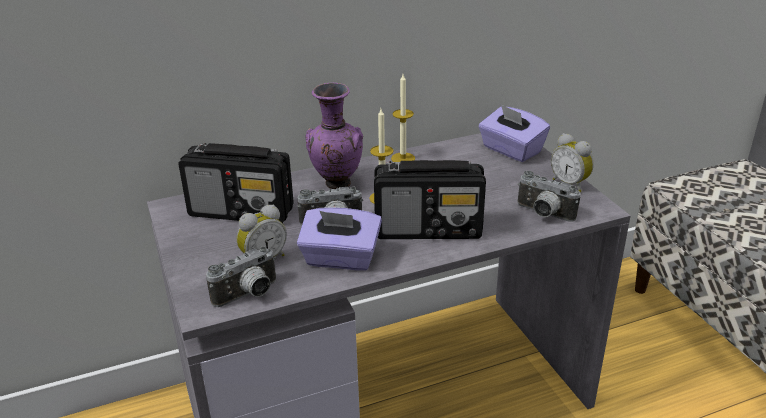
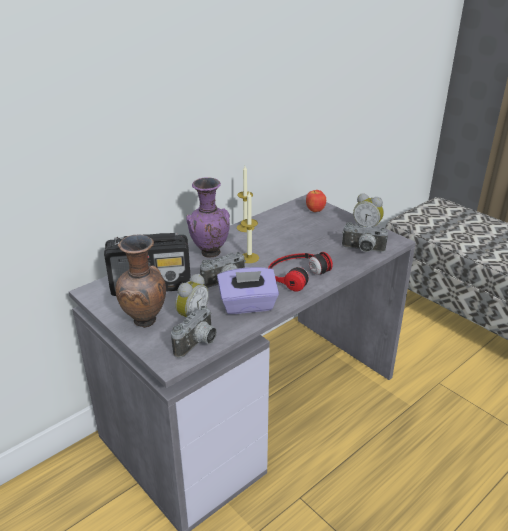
camera: 20 degrees left, 0 degrees up
radio [374,160,486,239] -> headphones [268,252,333,292]
purple tissue box [478,104,550,162] -> apple [306,190,326,212]
none -> brown vase [116,235,166,328]

